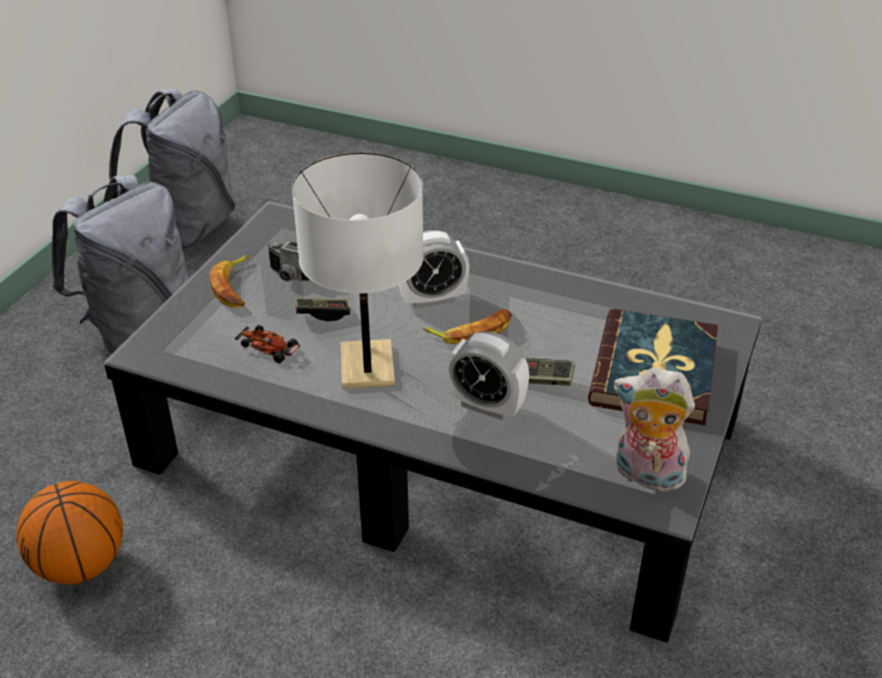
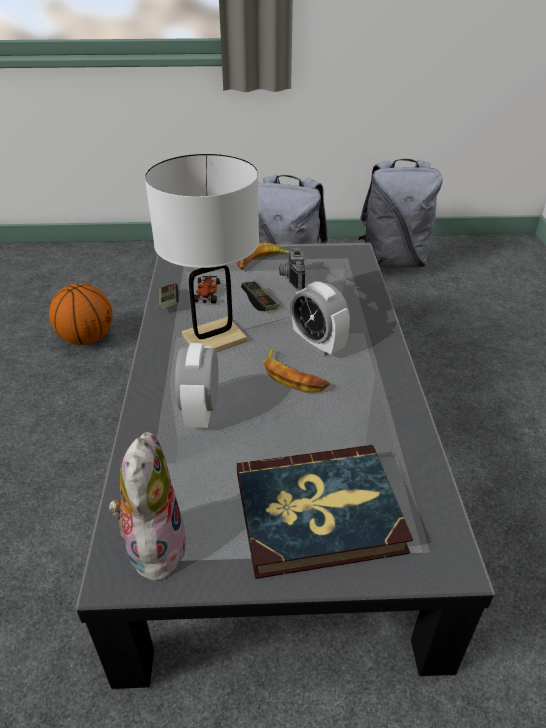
camera: 65 degrees right, 0 degrees up
game controller [525,358,575,386] -> game controller moved to [158,283,179,309]

